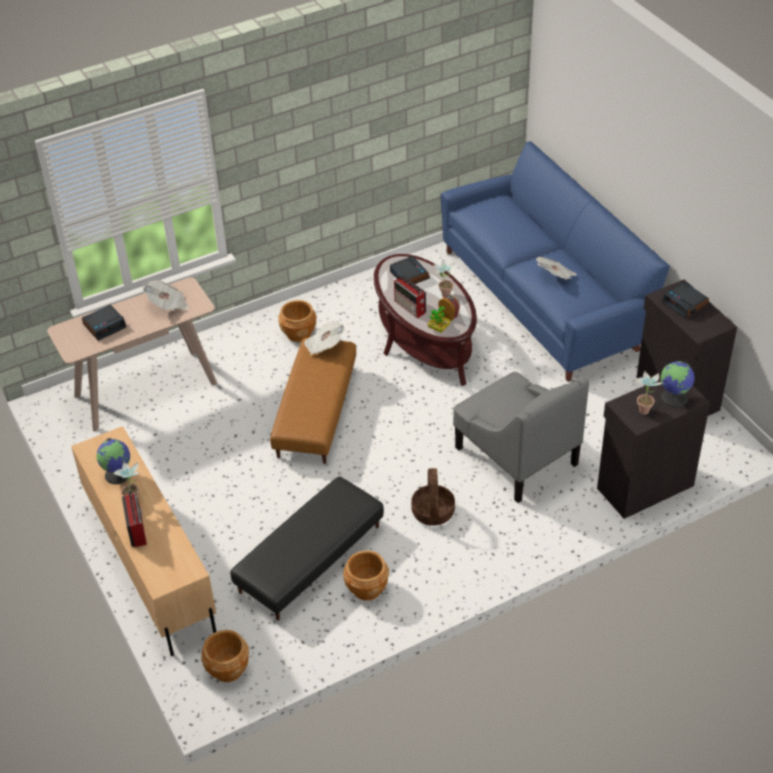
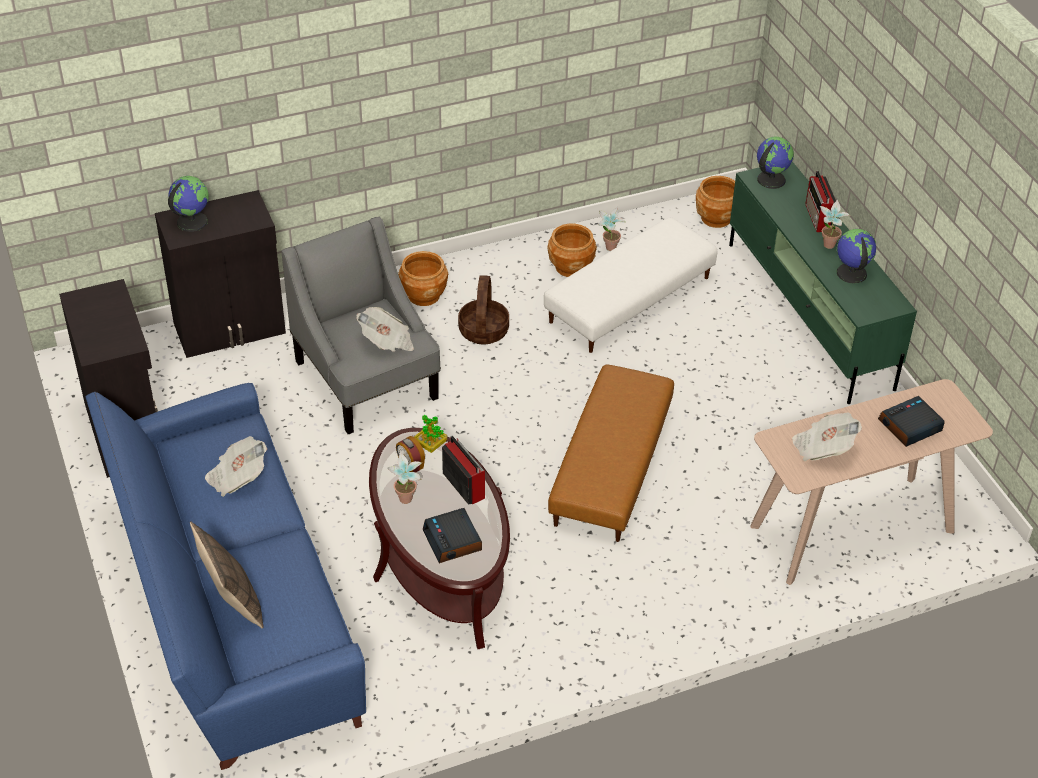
camera: 175 degrees left, 0 degrees up
beige tv stand [71,426,216,656] -> green tv stand [729,162,917,404]
black ottoman [230,476,384,621] -> white ottoman [544,217,717,353]
brown planter [278,300,317,342] -> brown planter moved to [398,251,448,306]
newspaper [304,321,345,355] -> newspaper moved to [356,307,414,352]
potted plant [635,371,663,415] -> potted plant moved to [599,207,626,251]
alarm clock [662,282,709,318] -> none
none -> pillow [190,521,264,628]
none -> globe [757,137,794,189]

